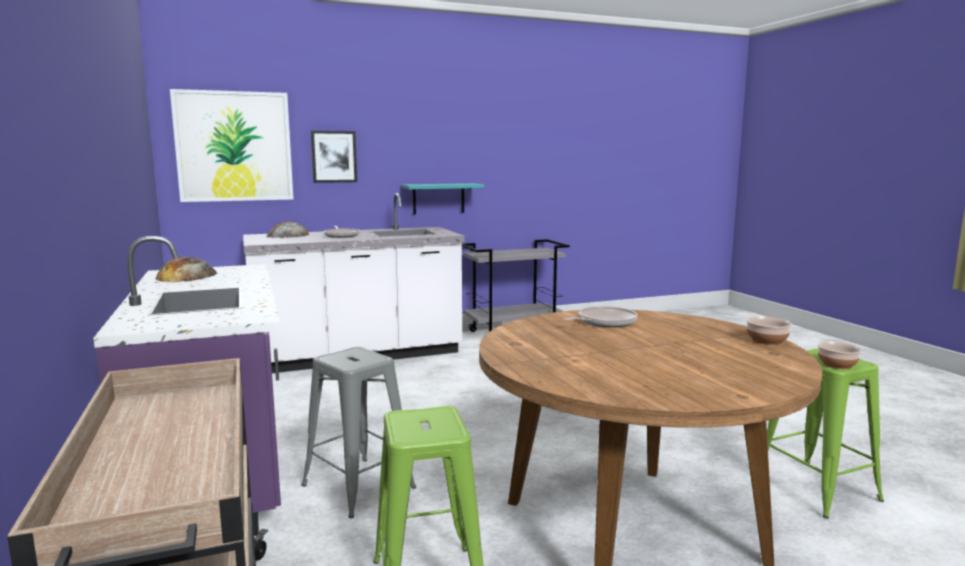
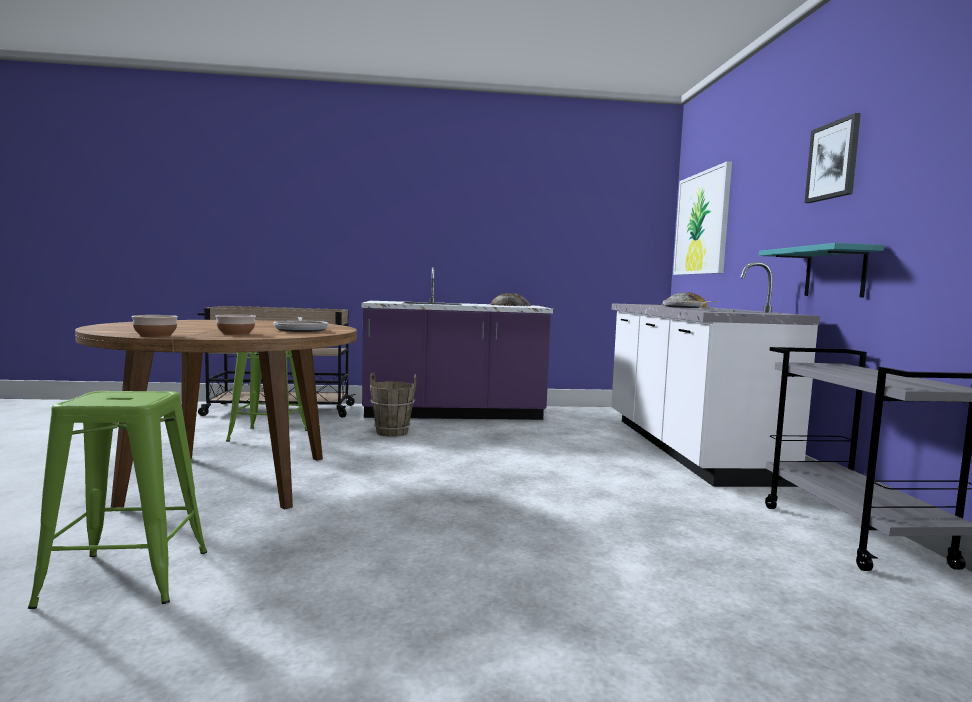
camera: 105 degrees right, 5 degrees down
grey stool [302,347,416,518] -> brown bucket [370,373,416,437]
picture [311,131,357,183] -> picture moved to [805,113,861,203]
bowl [818,342,862,369] -> bowl moved to [216,314,256,335]

